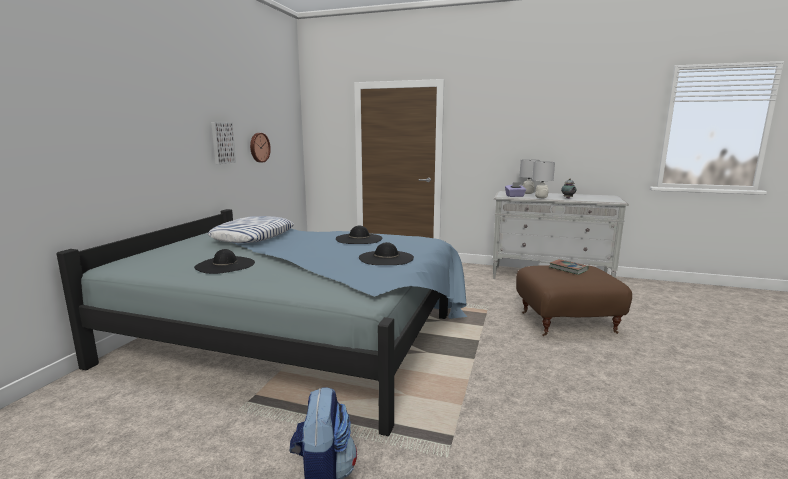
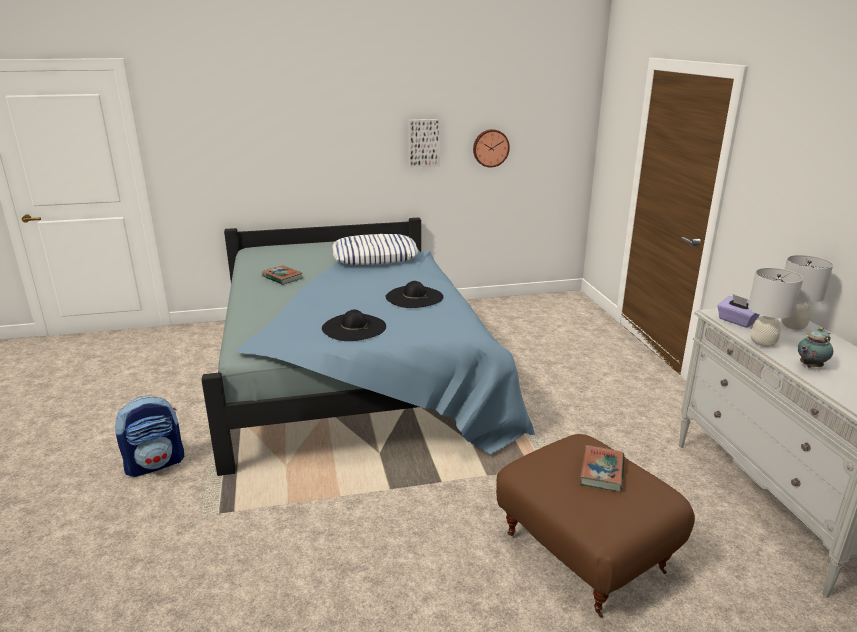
camera: 60 degrees right, 10 degrees up
black hat [194,249,255,274] -> book [262,265,302,285]

